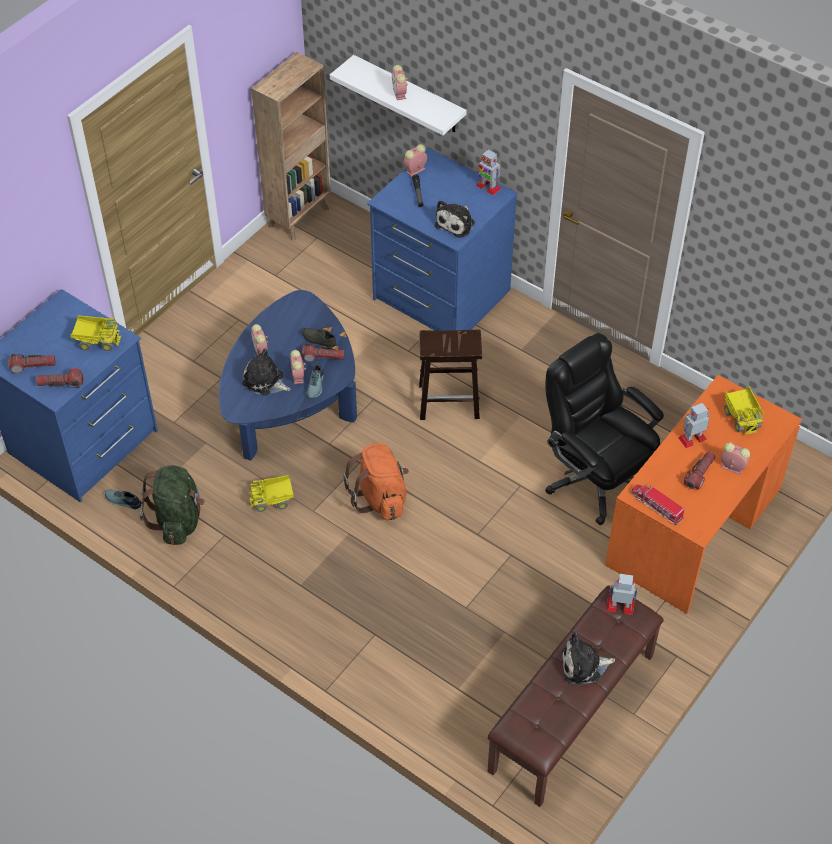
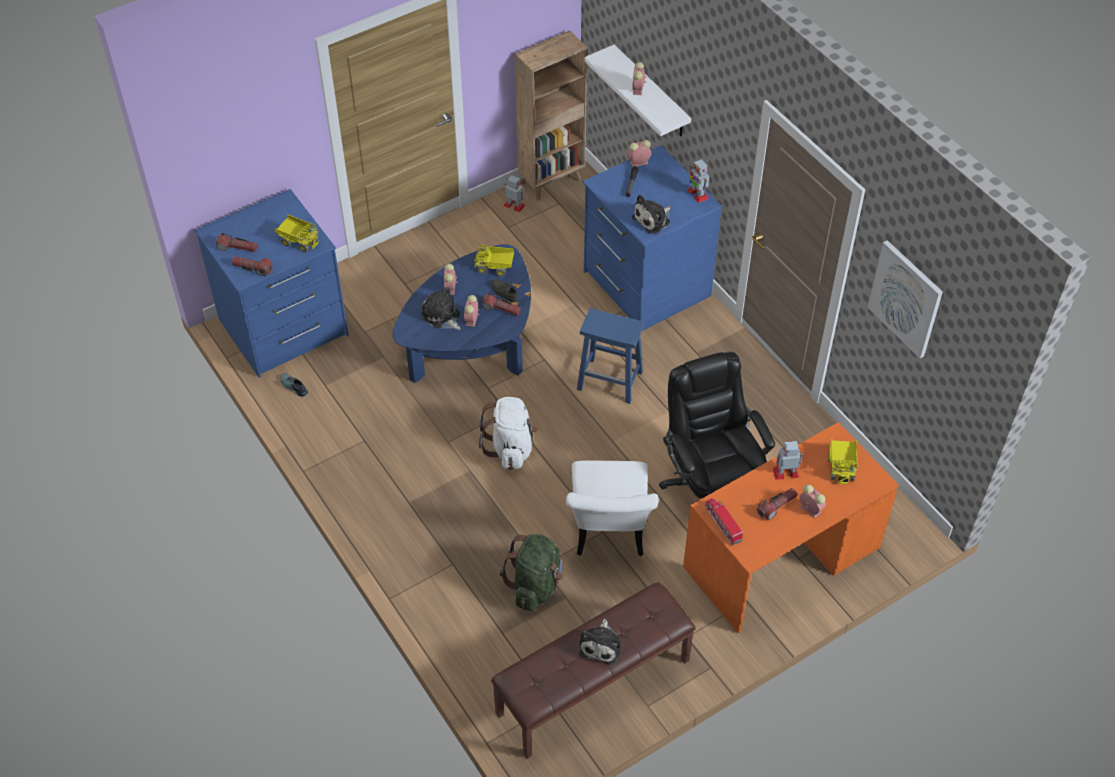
camera: 20 degrees right, 0 degrees up
green backpack [140,465,205,545] -> green backpack moved to [500,534,564,611]
toy truck [248,475,294,512] -> toy truck moved to [474,245,514,277]
shoe [306,362,324,398] -> none
orange backpack [343,443,409,520] -> white backpack [479,397,538,470]
brown stool [419,330,482,420] -> blue stool [577,308,645,404]
plush toy [561,632,615,685] -> plush toy turned 90 degrees counterclockwise [579,619,621,665]
toy robot [606,574,638,615] -> toy robot moved to [503,175,525,212]
none -> white chair [566,460,659,556]
none -> picture [868,240,943,358]

